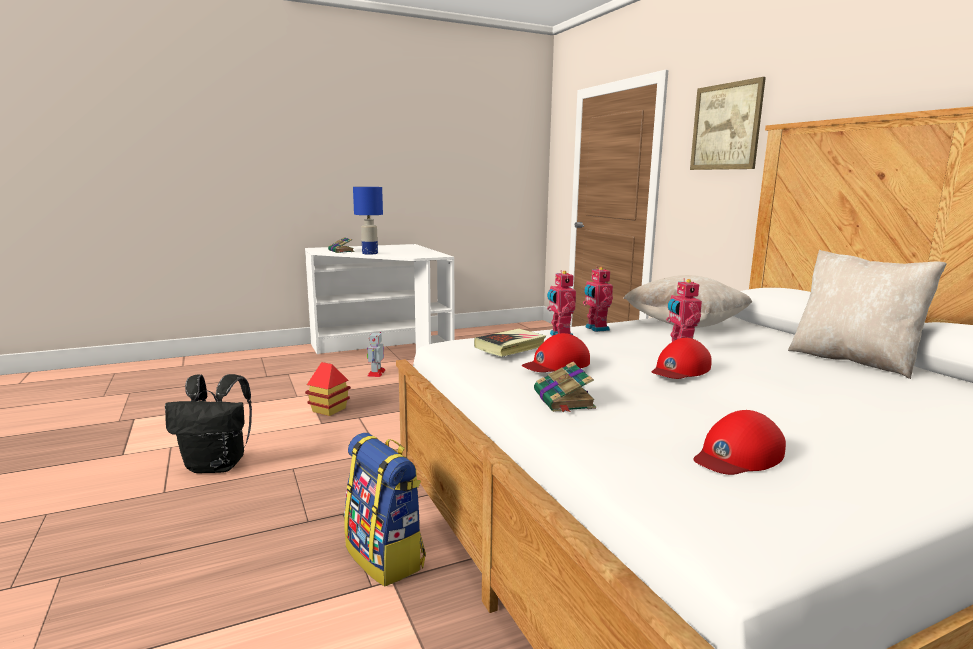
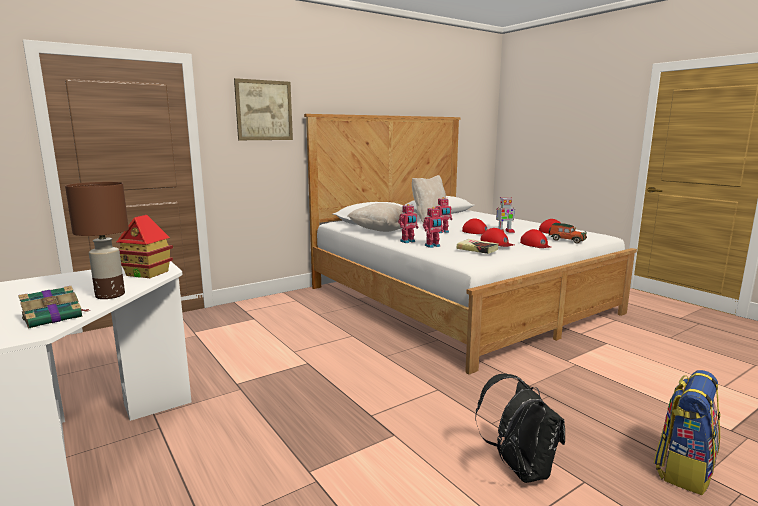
camera: 100 degrees left, 0 degrees up
toy house [305,362,351,416] -> toy house moved to [116,215,173,278]
backpack [344,433,426,586] -> backpack moved to [654,370,721,495]
blue table lamp [353,187,383,255] -> brown table lamp [65,182,129,299]
toy robot [367,332,385,377] -> toy robot moved to [496,197,515,233]
book [534,362,596,413] -> red cap [520,229,551,248]
none -> toy car [549,223,587,244]

